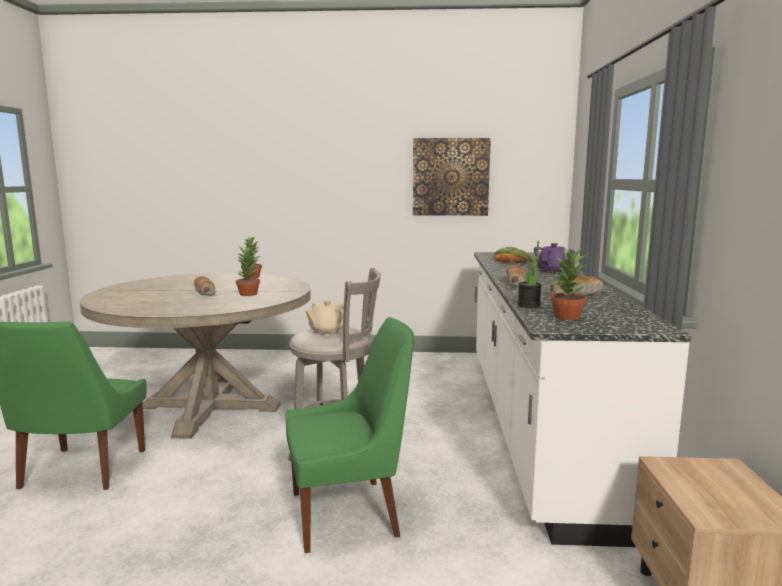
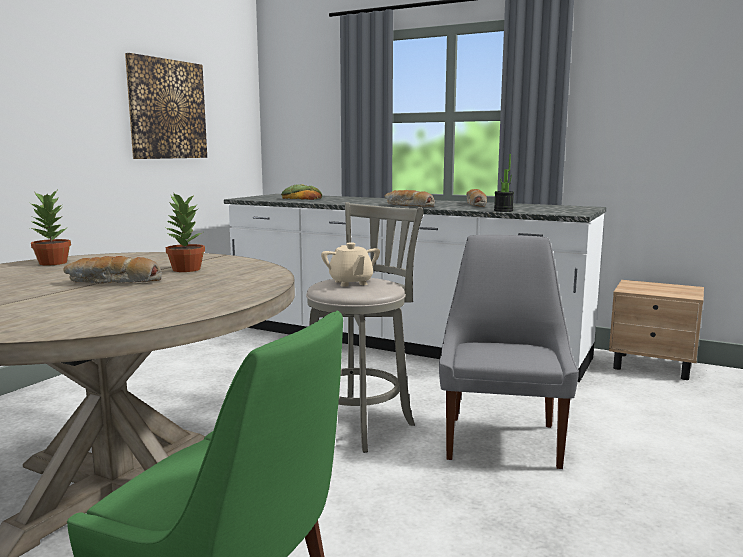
camera: 65 degrees left, 0 degrees up
green chair [285,317,414,553] -> grey chair [439,235,579,469]
purple teapot [534,243,575,274] -> none
potted plant [551,248,587,320] -> none

